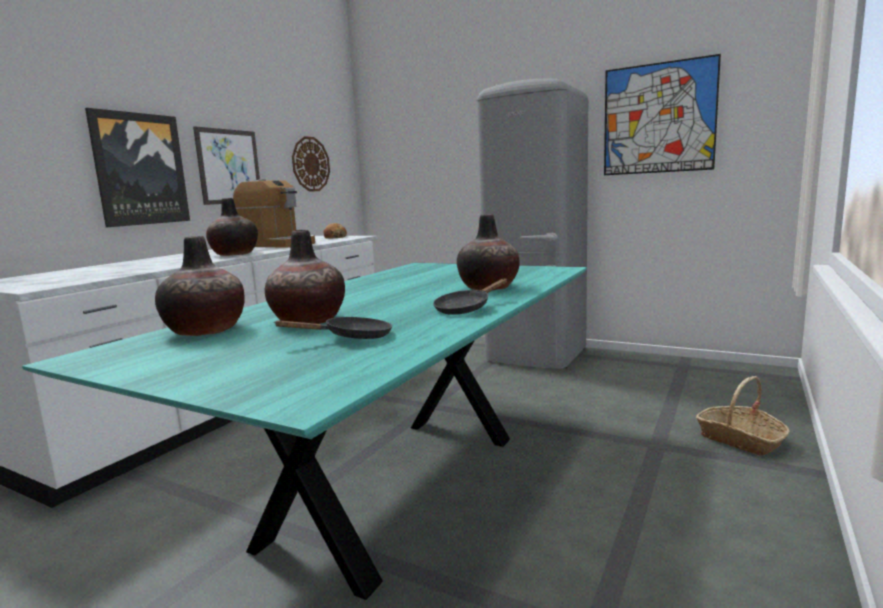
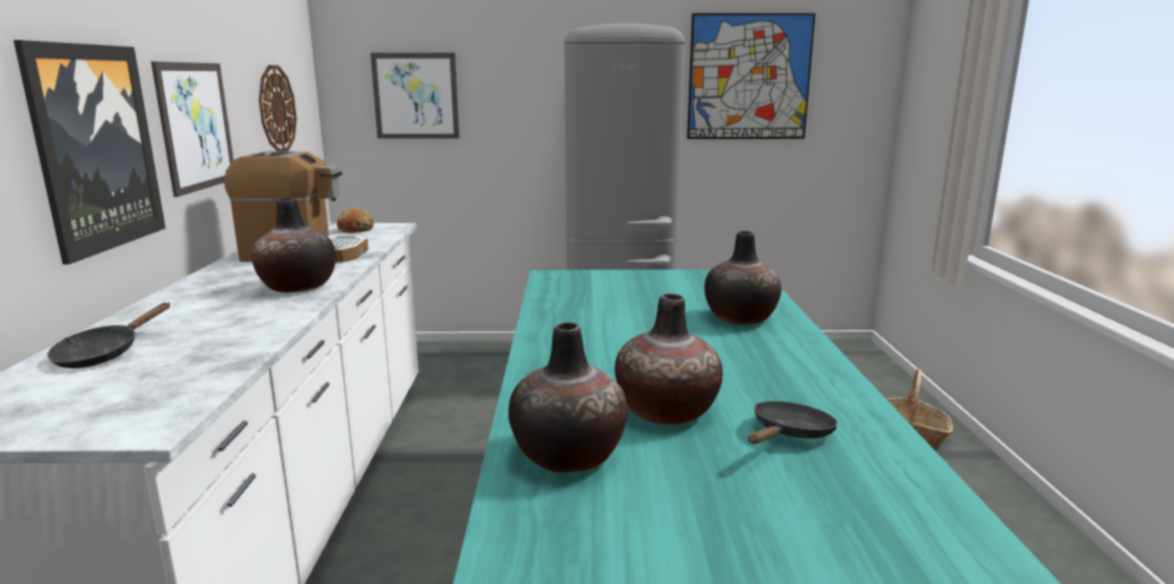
camera: 30 degrees left, 5 degrees up
black frying pan [433,279,507,315] -> black frying pan moved to [47,302,170,368]
none -> picture [370,53,459,139]

